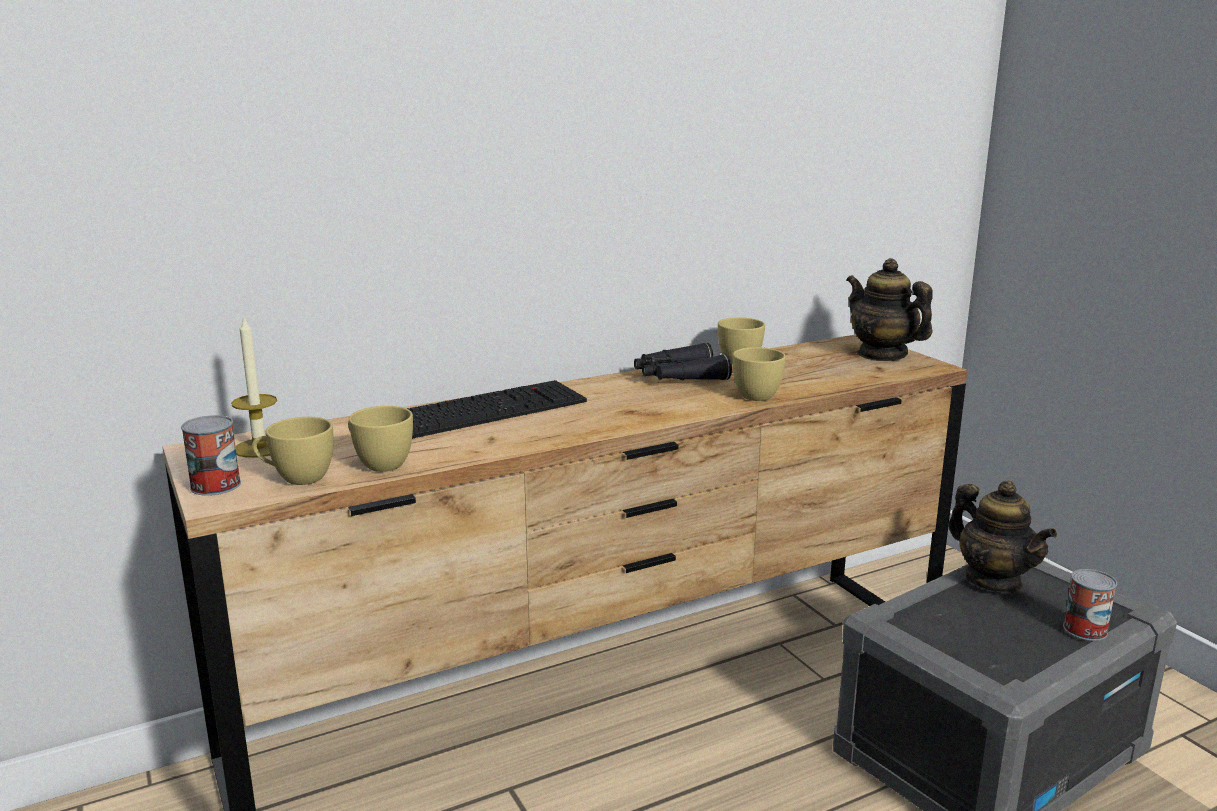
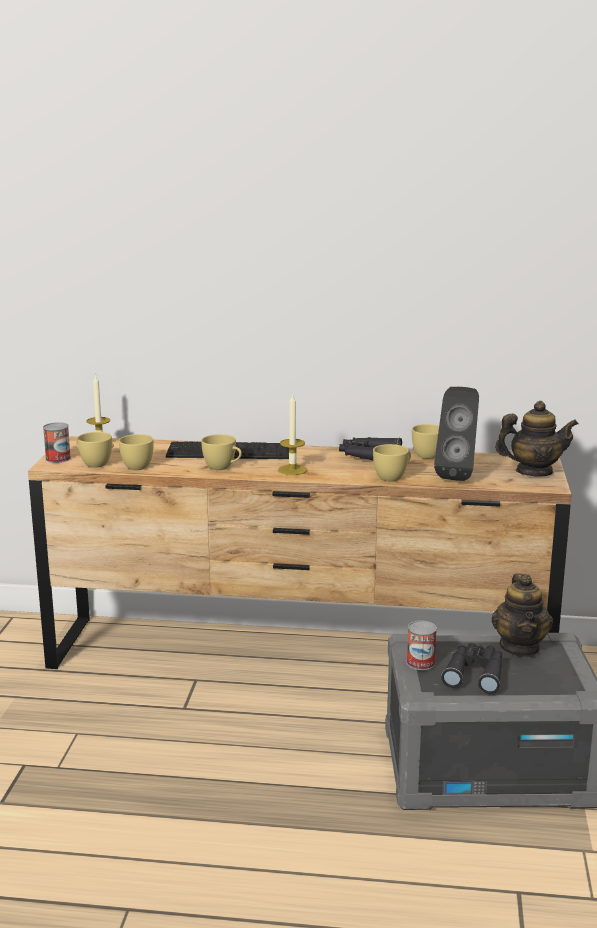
camera: 35 degrees right, 0 degrees up
teapot [846,258,933,361] -> teapot turned 90 degrees clockwise [495,401,579,477]
can [1063,569,1117,641] -> can moved to [406,620,437,670]
none -> yellow cup [201,434,242,470]
none -> candle [278,393,307,475]
none -> black speaker [434,387,479,481]
none -> black binoculars [441,643,502,694]

